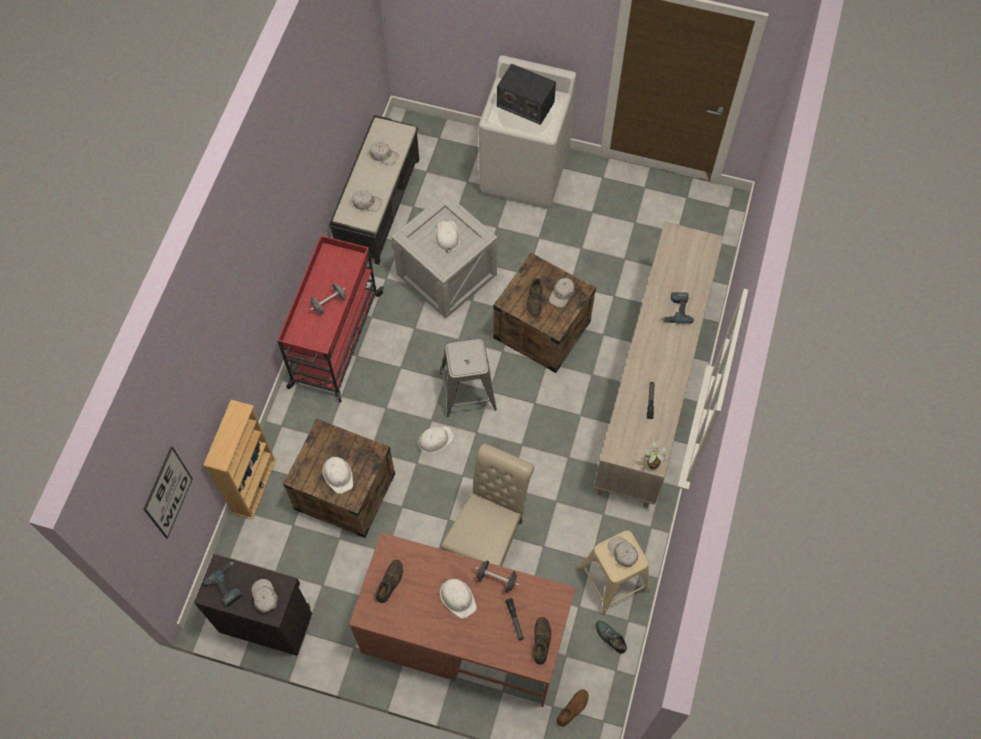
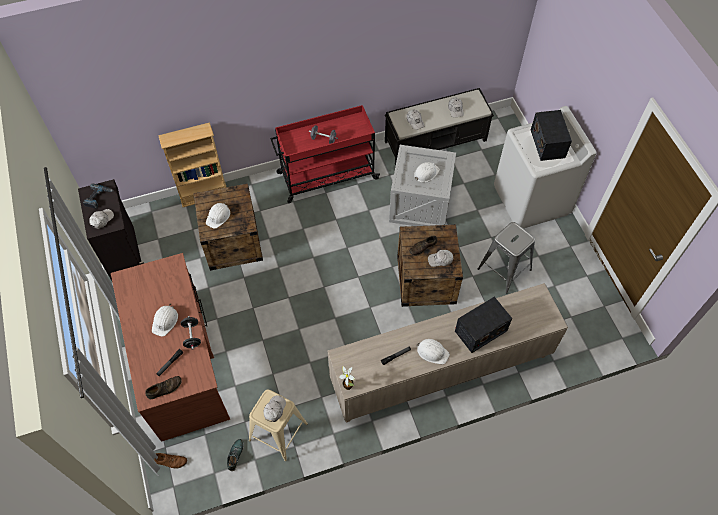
camera: 55 degrees right, 5 degrees down
picture [143,446,193,539] -> none
brown shoe [376,560,403,603] -> none
white hard hat [418,426,454,453] -> white hard hat moved to [416,339,450,364]
grey stool [440,339,497,417] -> grey stool moved to [478,222,535,293]
beige chair [441,444,534,566] -> none
power drill [661,292,694,324] -> radio [455,297,512,353]

